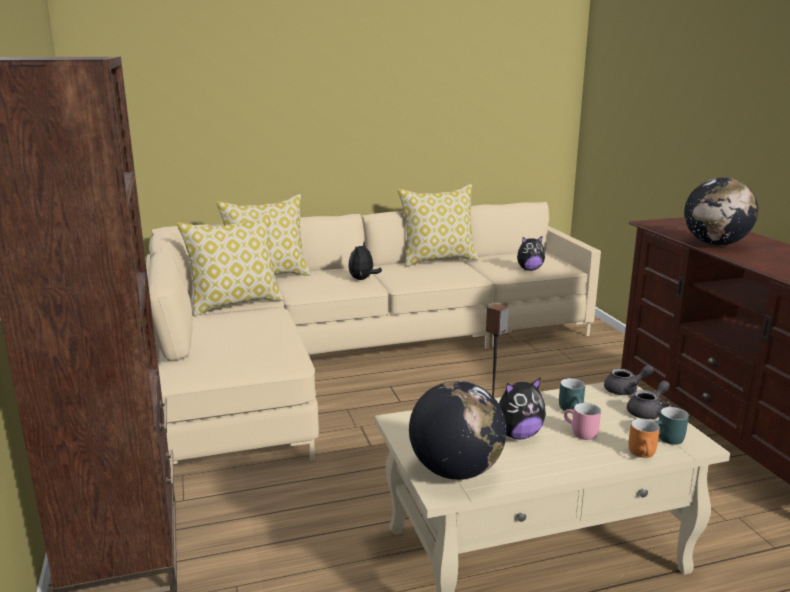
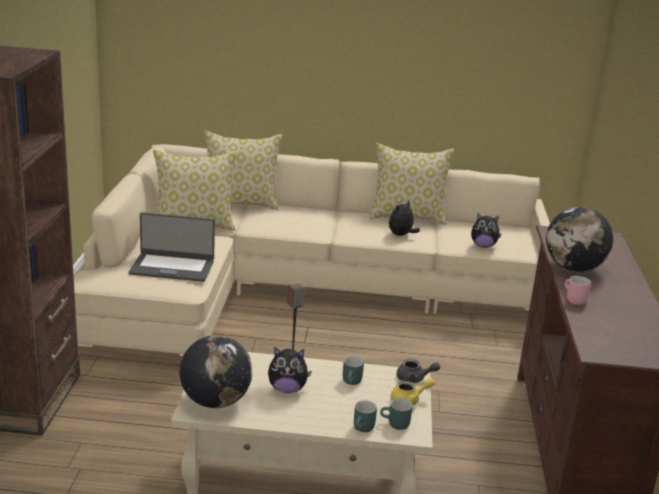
camera: 20 degrees right, 5 degrees up
plush toy [348,242,382,280] -> plush toy moved to [389,201,420,236]
pink mug [564,403,601,440] -> pink mug moved to [565,276,591,305]
grey teapot [627,381,672,419] -> yellow teapot [391,378,435,406]
orange mug [628,419,660,458] -> turquoise mug [354,401,377,432]
none -> laptop [128,212,215,282]

